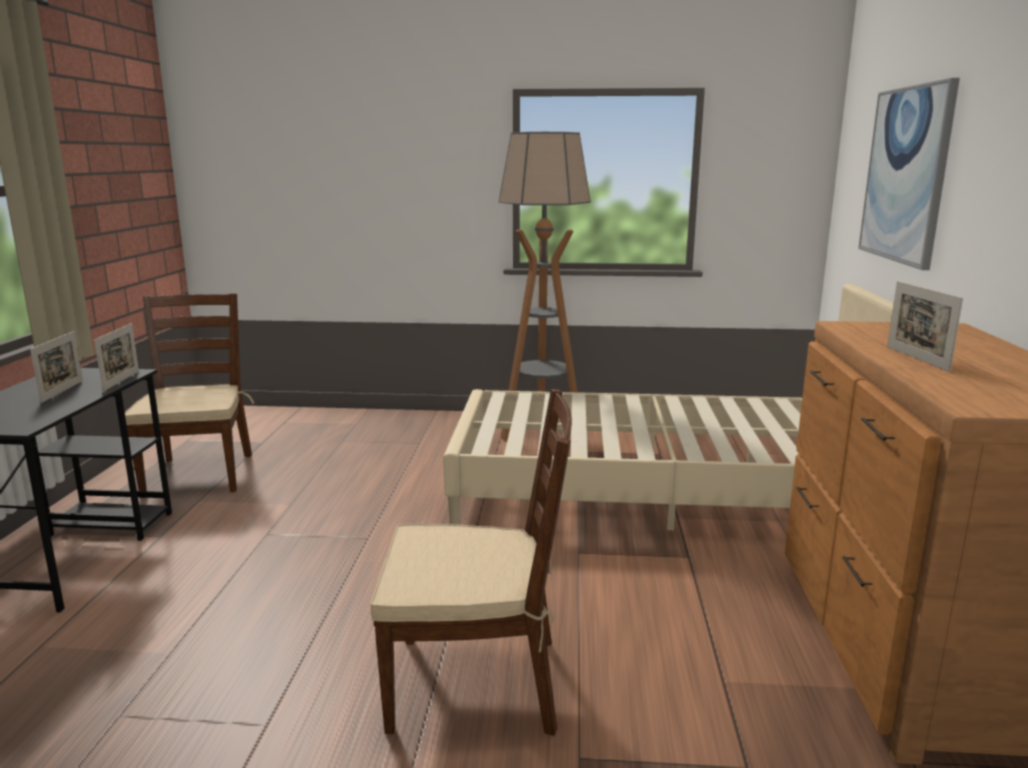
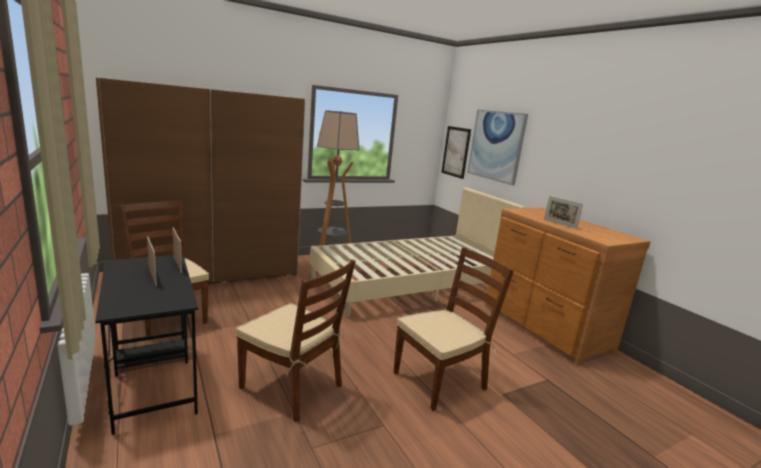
camera: 35 degrees left, 0 degrees up
none -> brown wardrobe [96,78,305,284]
none -> brown chair [236,259,356,422]
none -> picture [441,126,471,179]

